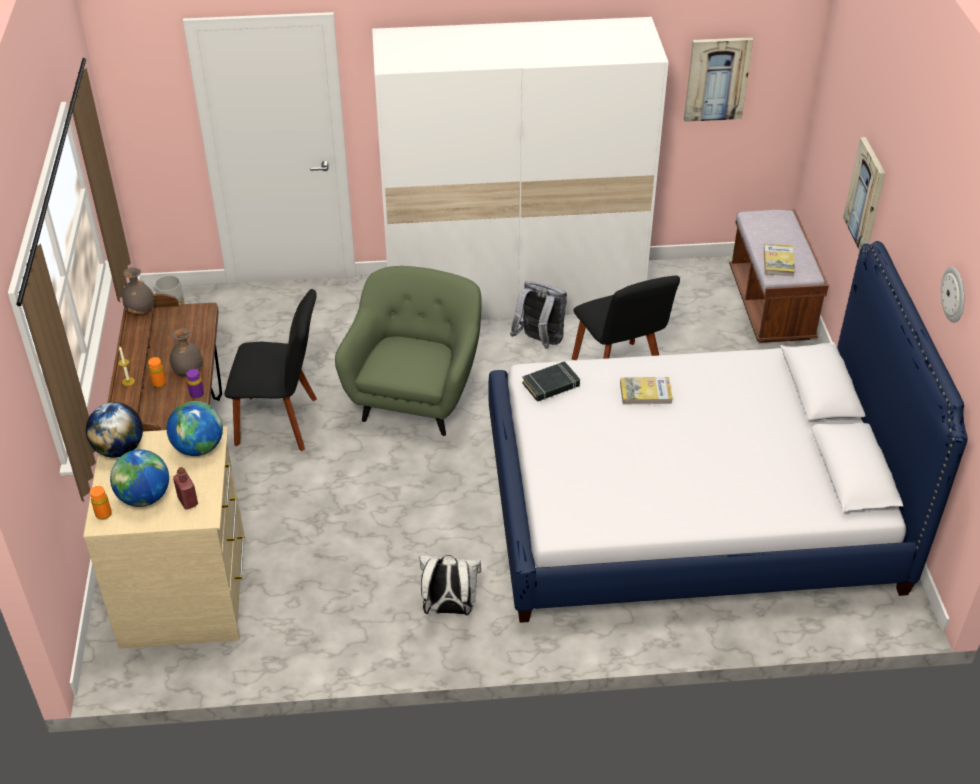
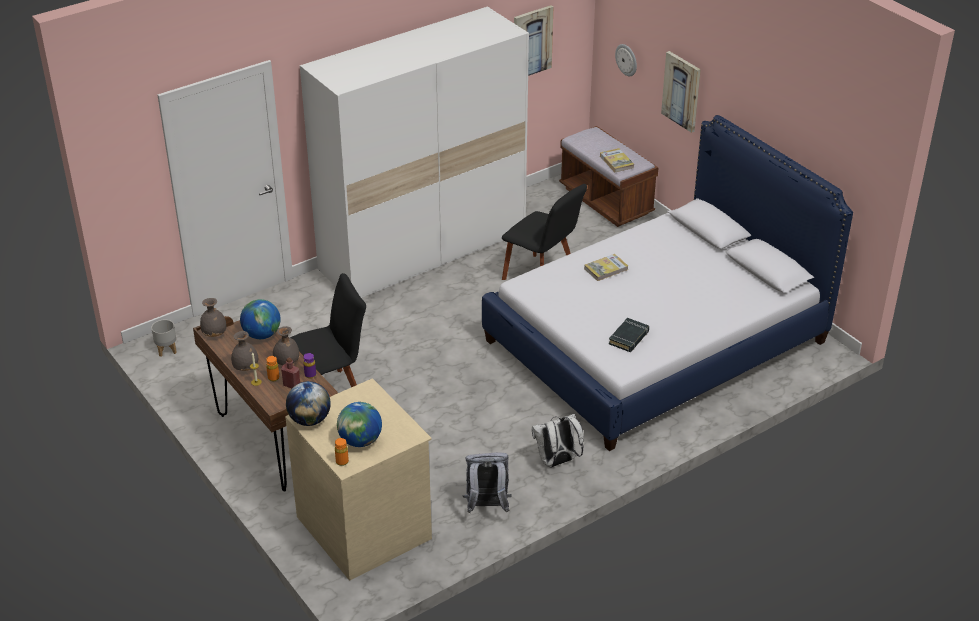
camera: 30 degrees left, 5 degrees down
globe [167,401,223,456] -> globe moved to [240,299,280,339]
red bottle [173,467,198,509] -> red bottle moved to [281,358,300,389]
green armchair [335,266,482,436] -> none
grey backpack [510,281,567,349] -> grey backpack moved to [463,452,512,513]
black book [522,361,580,402] -> black book moved to [609,318,649,352]
wall clock [941,267,964,323] -> wall clock moved to [615,44,637,76]
none -> grey vase [231,331,258,371]

